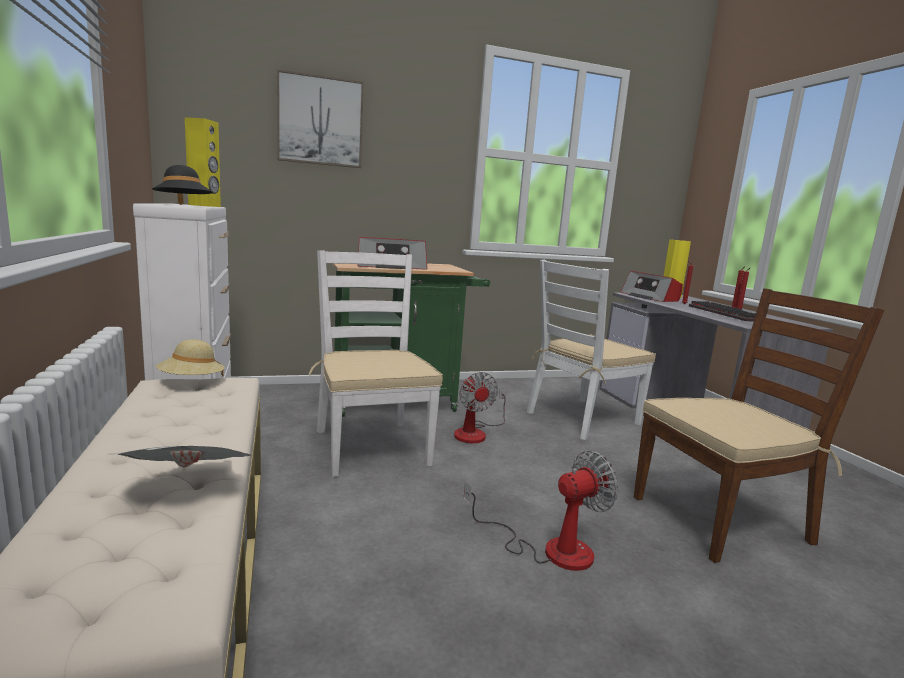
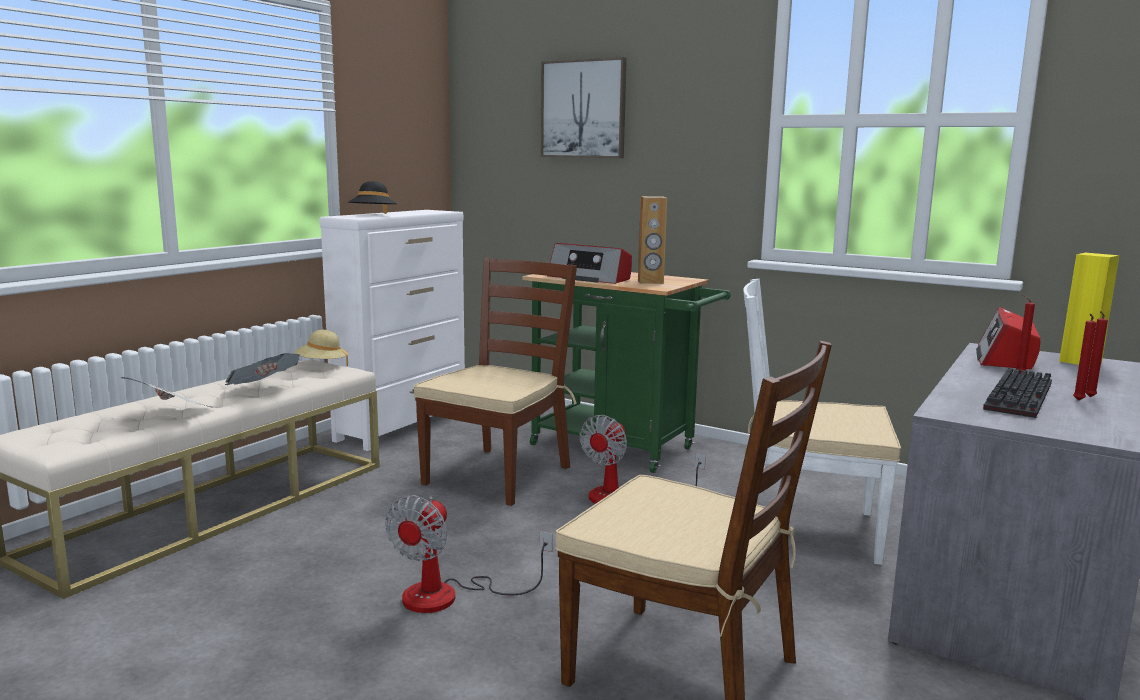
camera: 50 degrees right, 0 degrees up
yellow speaker [185,117,221,207] -> none
white chair [308,250,443,477] -> brown chair [414,258,577,506]
fan [464,451,619,571] -> fan turned 90 degrees clockwise [385,495,552,613]
none -> newspaper [225,353,300,385]
none -> brown speaker [638,196,667,284]

